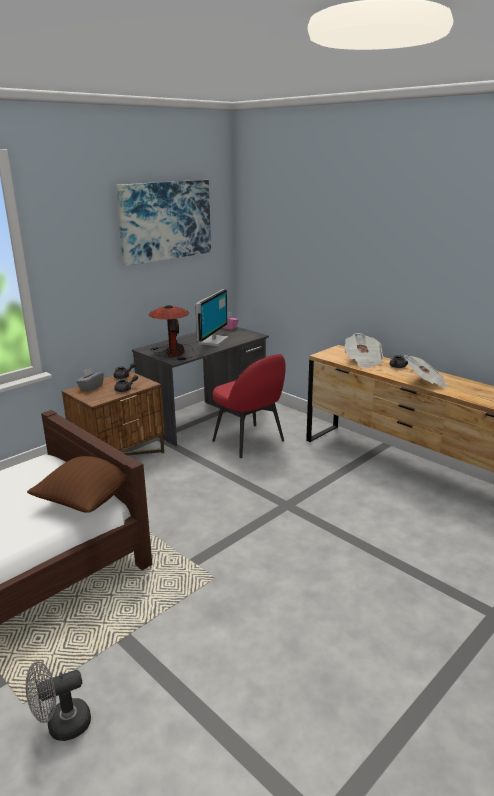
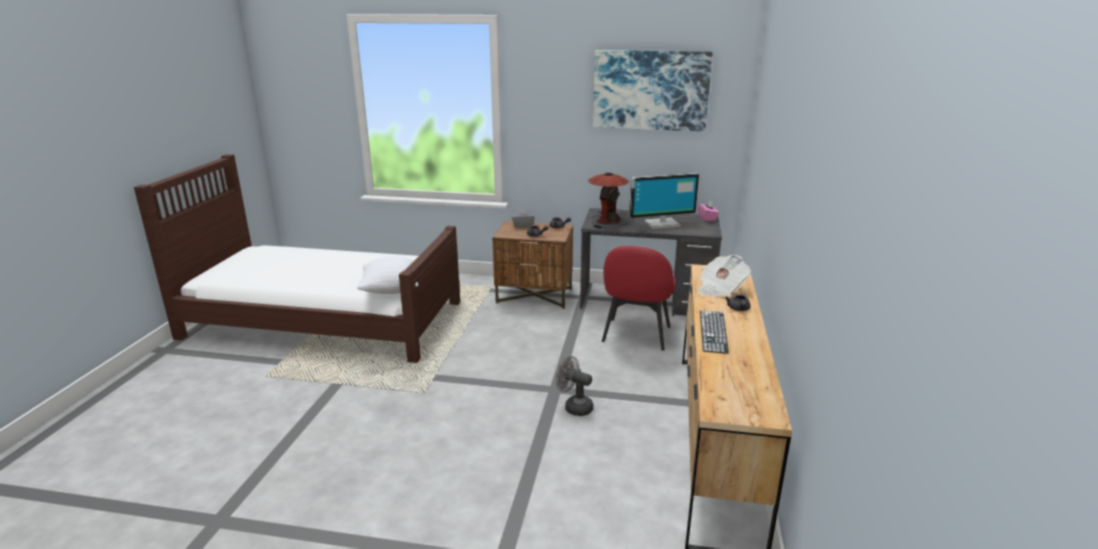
camera: 55 degrees right, 0 degrees up
grey fan [26,661,91,741] -> grey fan moved to [556,356,593,416]
brown pillow [27,456,126,513] -> white pillow [357,256,418,294]
newspaper [404,355,448,388] -> keyboard [700,311,729,354]

